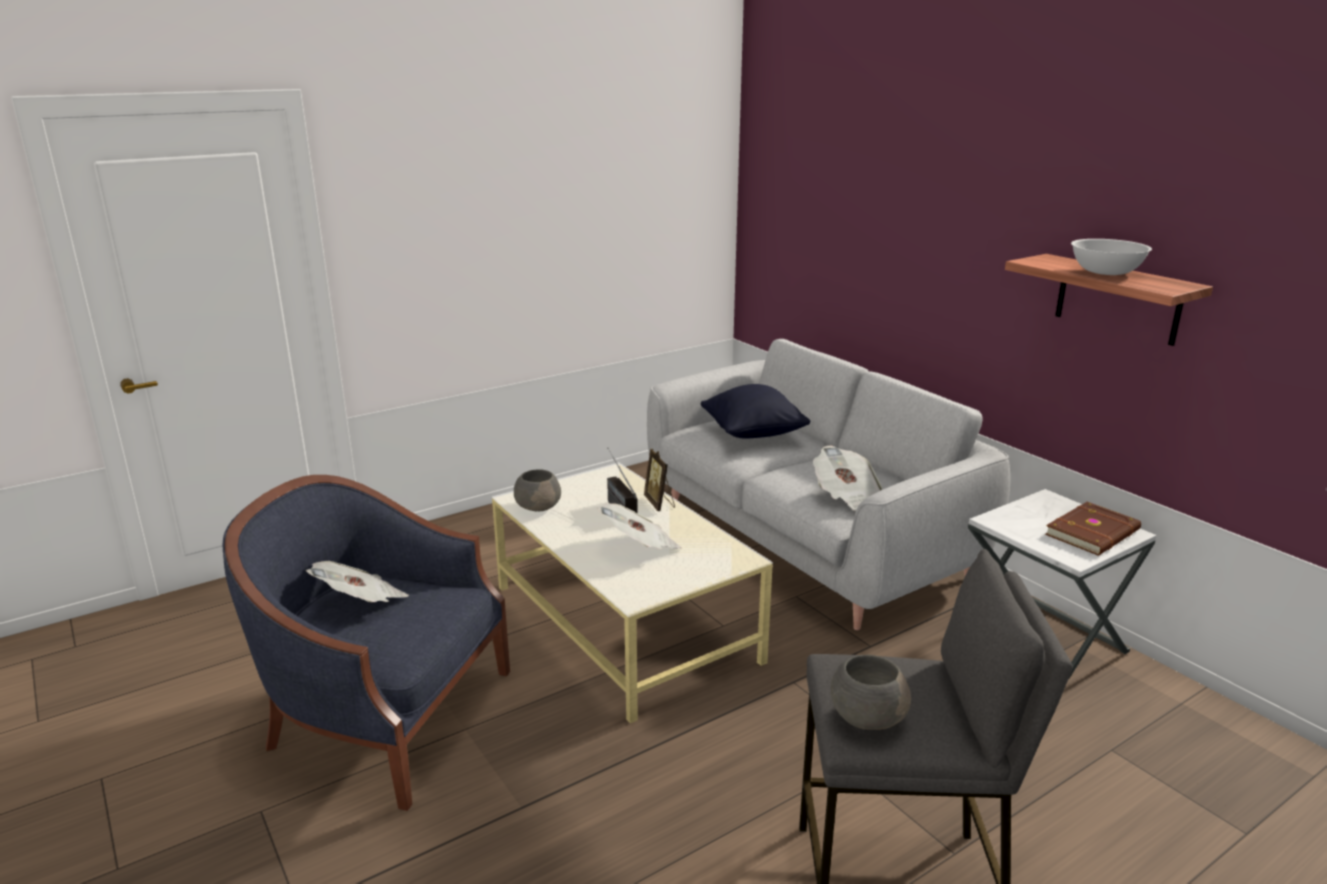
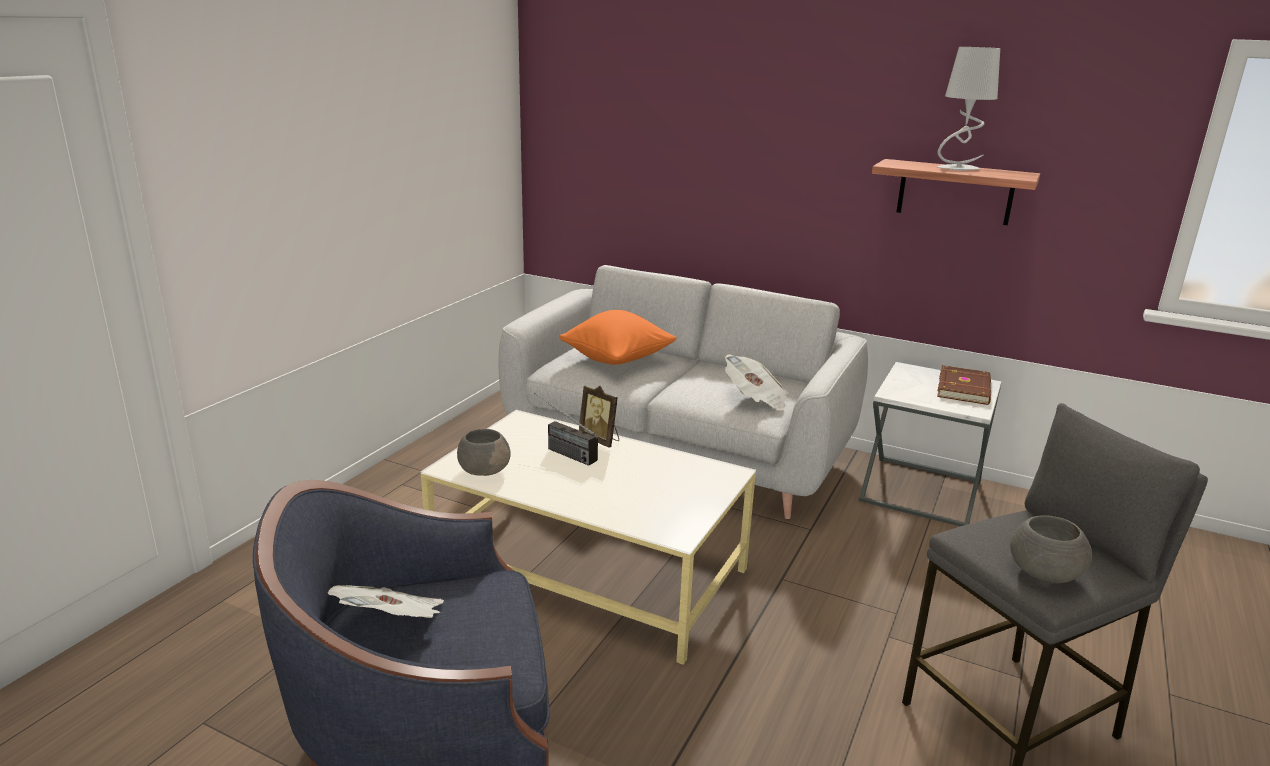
camera: 30 degrees left, 0 degrees up
newspaper [597,503,682,550] -> none
black pillow [701,384,810,439] -> orange pillow [560,310,676,365]
white bowl [1071,239,1152,275] -> grey table lamp [937,47,1000,171]

